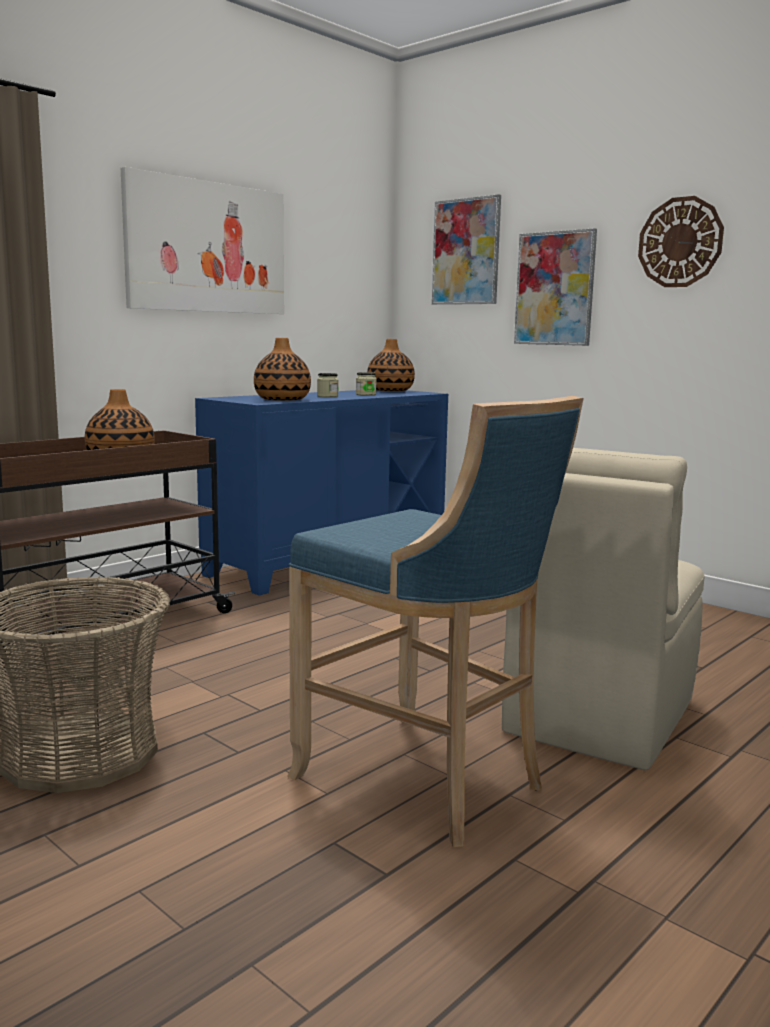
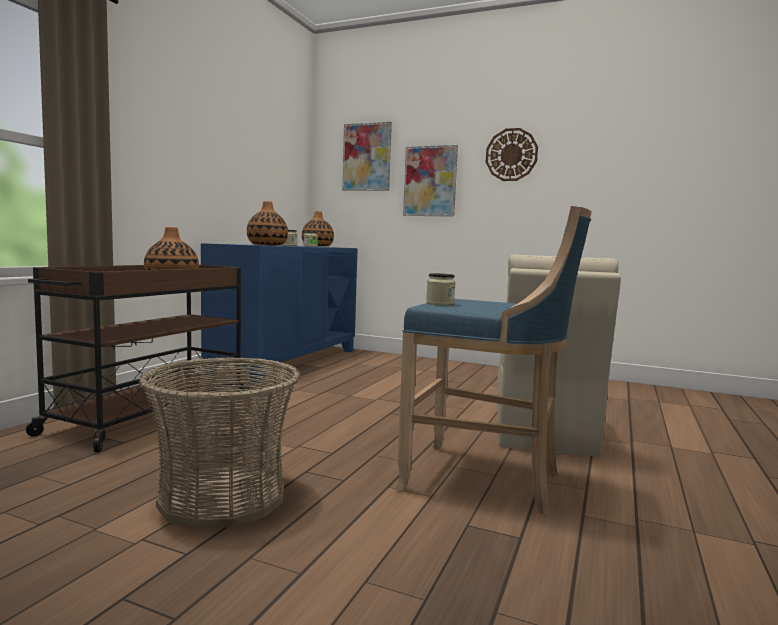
camera: 20 degrees left, 5 degrees down
picture [121,167,284,314] -> none
none -> jar [426,273,455,305]

